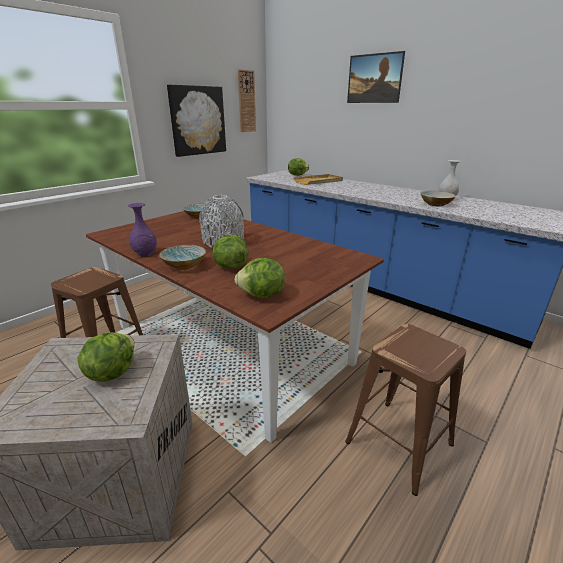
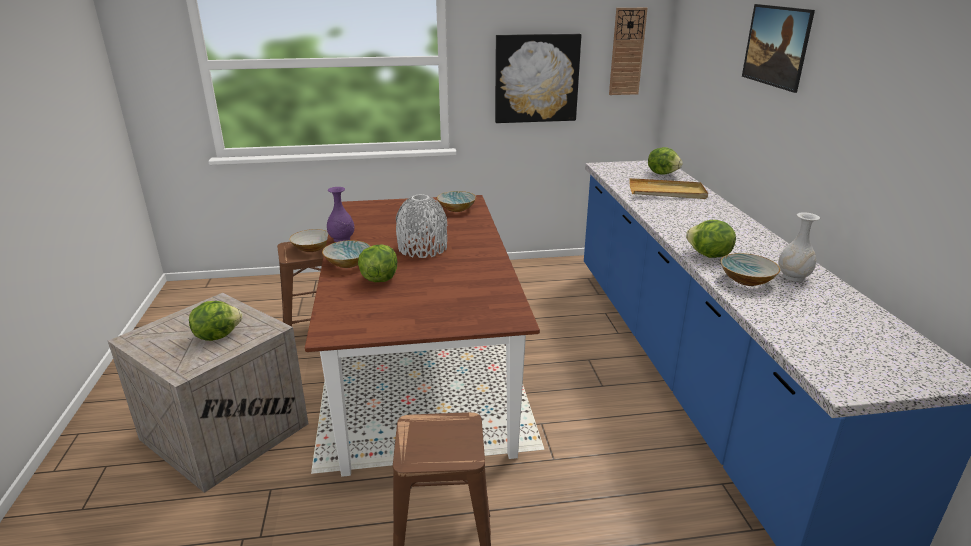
camera: 40 degrees right, 0 degrees up
lettuce [234,258,285,298] -> lettuce moved to [686,220,736,258]
none -> bowl [289,229,328,252]

